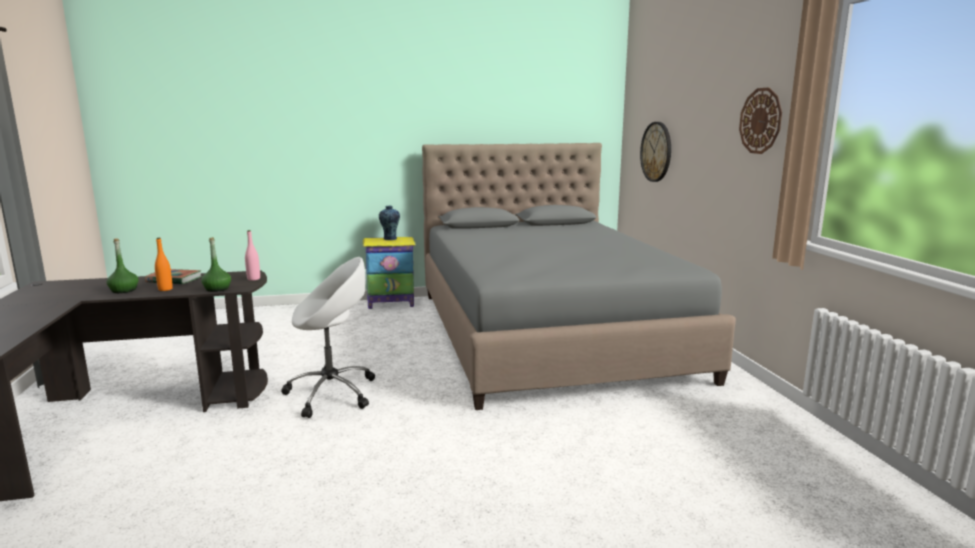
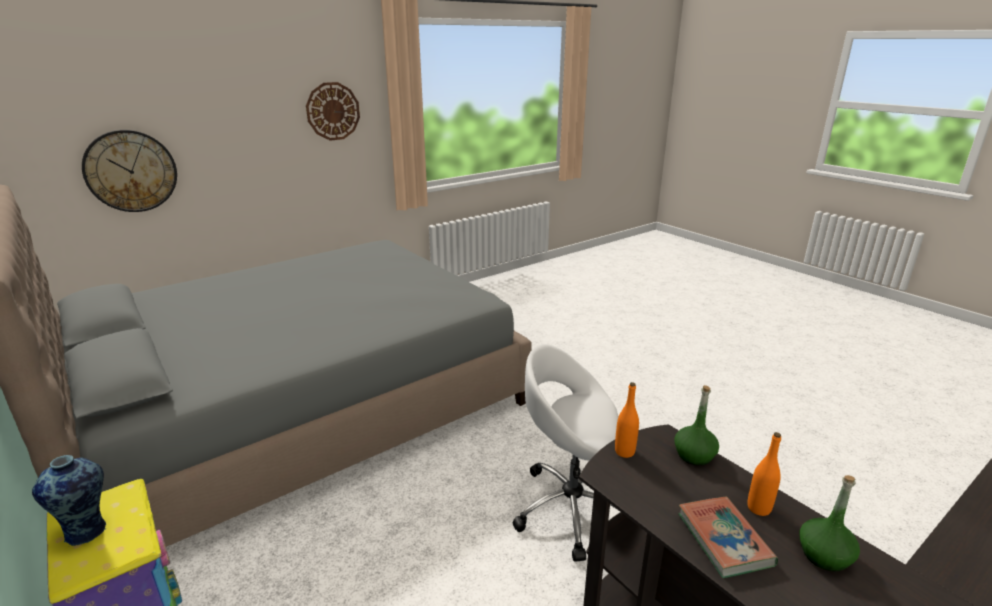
camera: 115 degrees left, 10 degrees up
pink bottle [245,230,260,281] -> orange bottle [615,382,639,458]
white office chair [281,257,375,418] -> white office chair turned 45 degrees counterclockwise [513,344,618,561]

